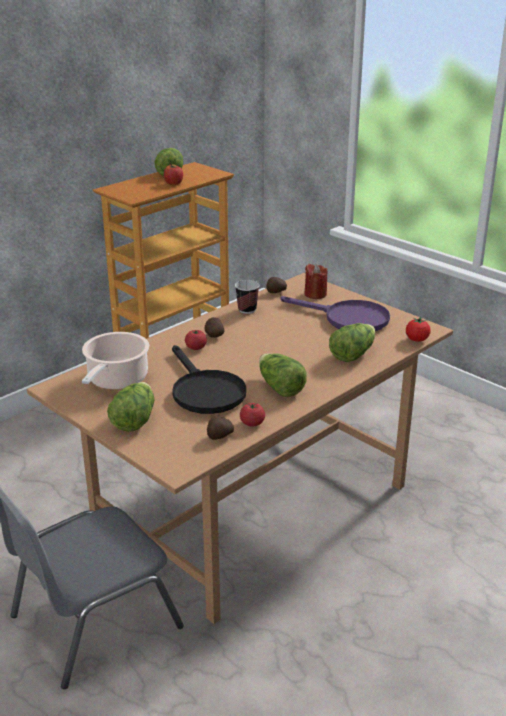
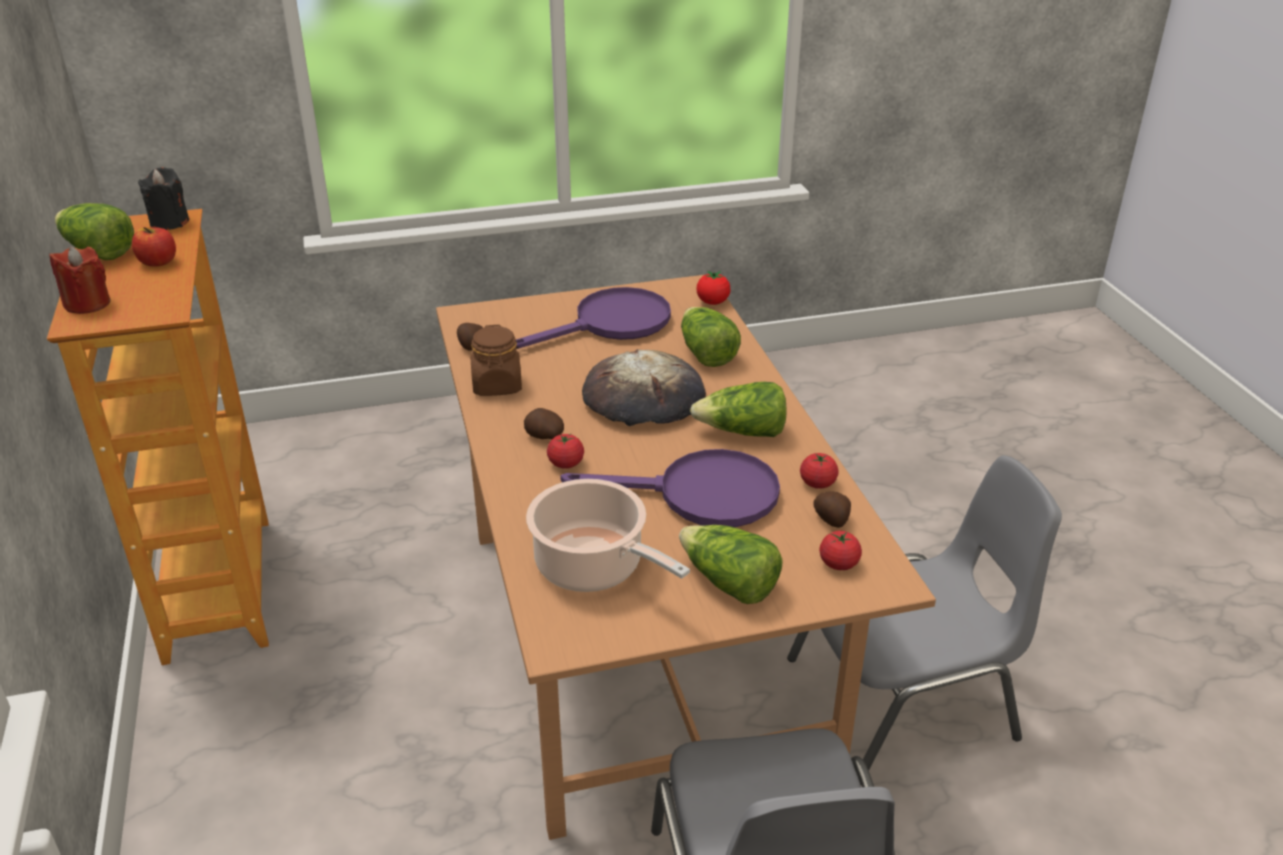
camera: 60 degrees left, 5 degrees up
black frying pan [172,345,246,414] -> purple frying pan [560,449,780,527]
cup [235,280,260,314] -> brown jar [471,325,522,396]
red candle [304,264,328,299] -> red candle moved to [49,247,111,314]
none -> black candle [138,167,189,230]
none -> bread [582,349,706,426]
none -> grey chair [787,455,1062,785]
none -> tomato [819,531,862,570]

